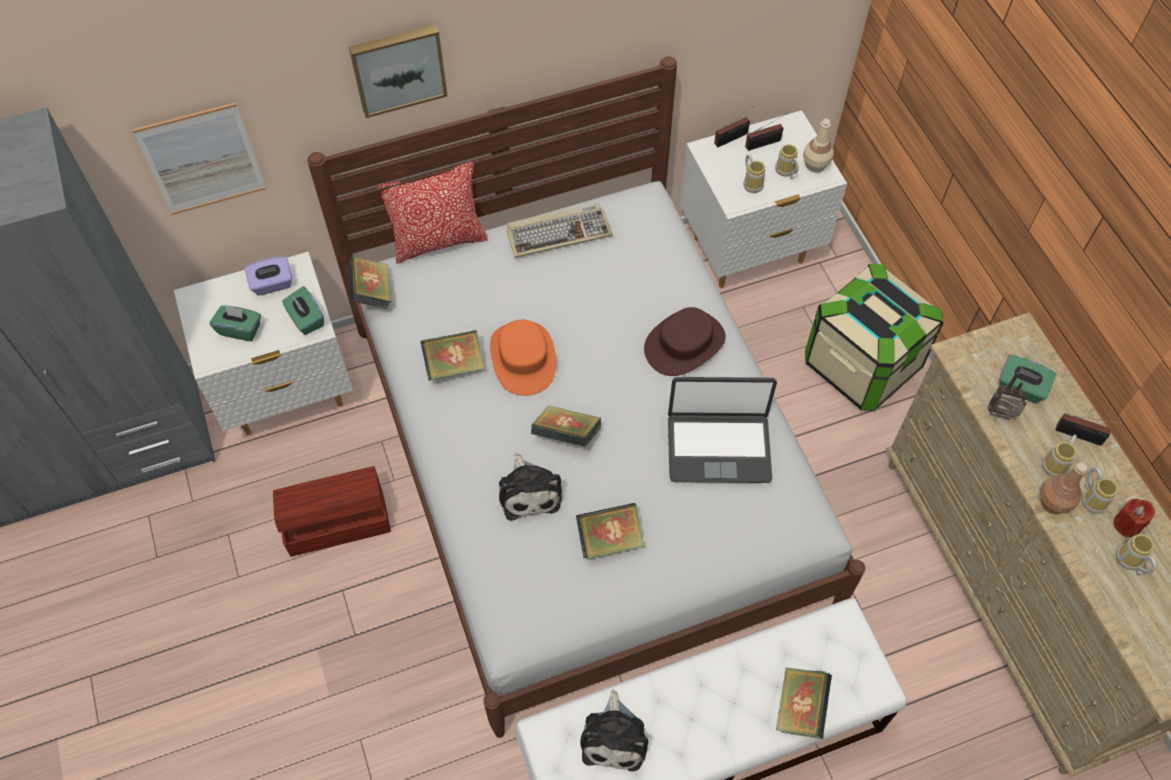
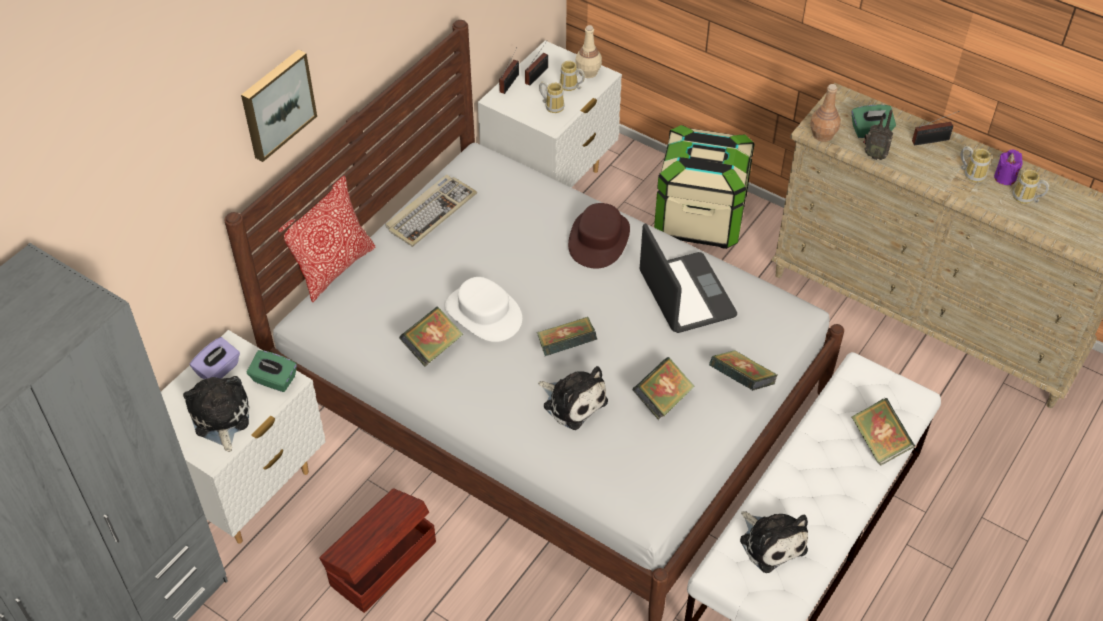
camera: 35 degrees left, 10 degrees down
picture [132,102,266,215] -> none
green tissue box [209,305,261,341] -> plush toy [183,376,250,452]
book [348,256,391,309] -> book moved to [709,350,777,391]
orange hat [490,320,556,396] -> white hat [445,277,522,342]
laptop [668,377,777,483] -> laptop turned 75 degrees counterclockwise [639,223,737,333]
radio [988,372,1027,420] -> radio turned 135 degrees counterclockwise [863,110,893,160]
brown bottle [1040,462,1088,514] -> brown bottle moved to [810,84,841,142]
mug [1042,434,1077,476] -> none
red candle [1113,499,1156,538] -> purple candle [994,150,1023,186]

